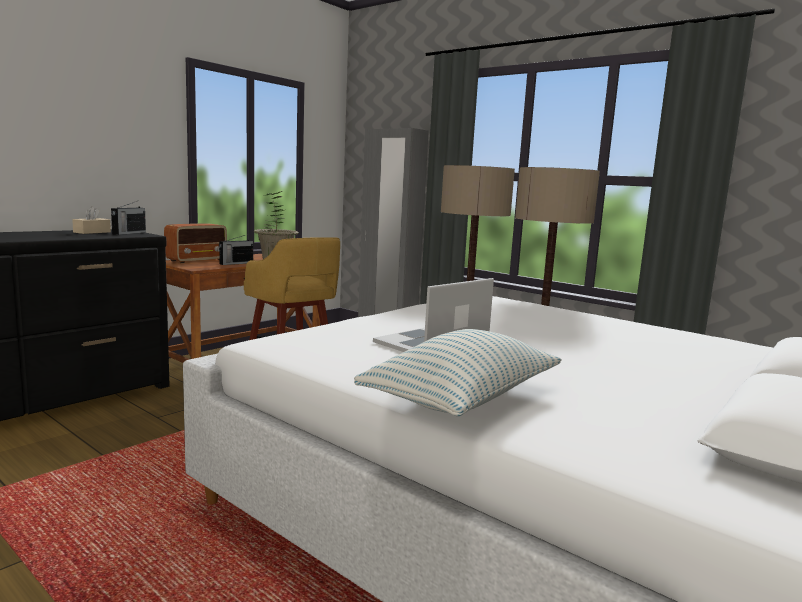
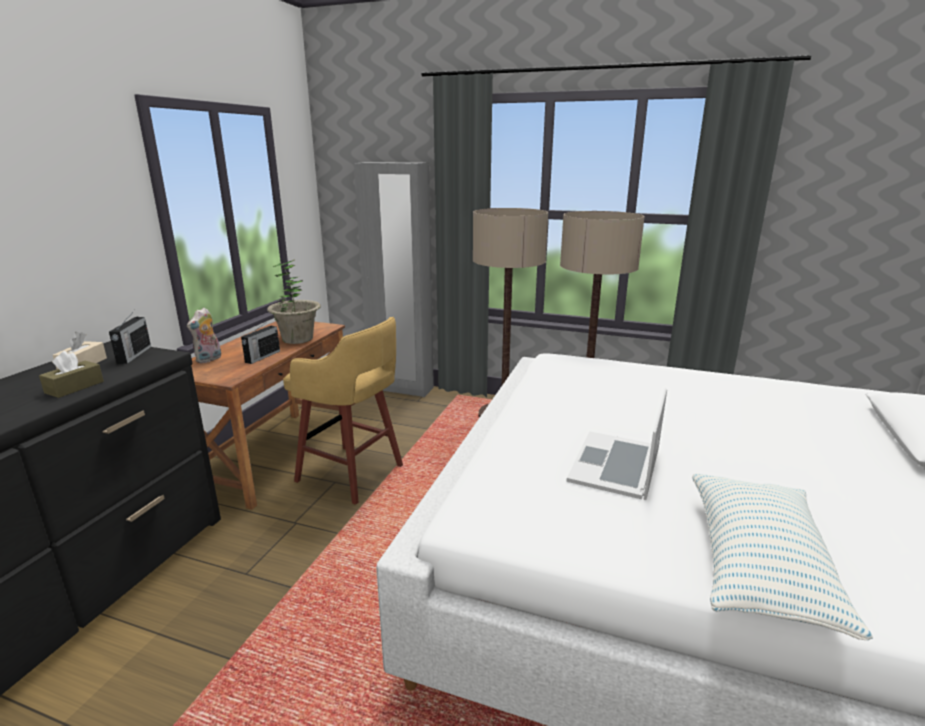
camera: 20 degrees left, 10 degrees up
radio [164,224,227,263] -> plush toy [187,308,221,363]
none -> brown tissue box [39,351,104,398]

